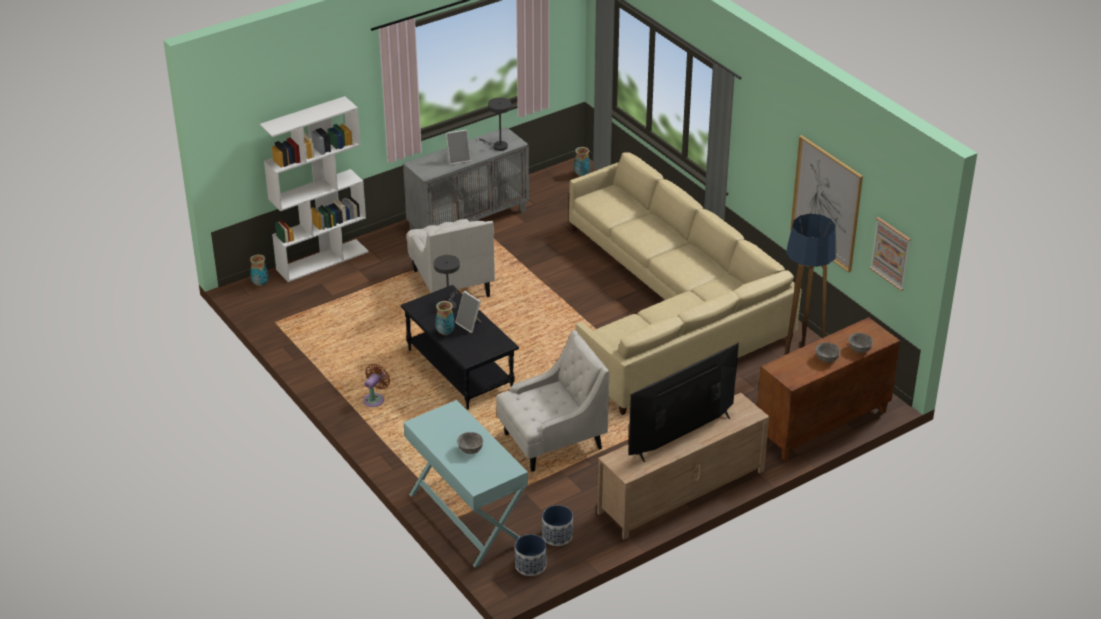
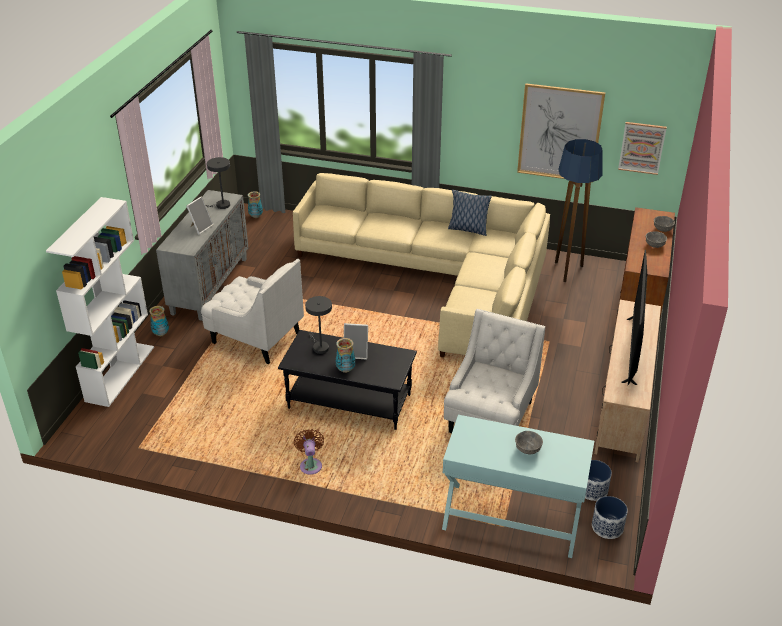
camera: 40 degrees left, 0 degrees up
vase [250,254,269,286] -> vase moved to [149,306,169,336]
none -> pillow [448,190,492,236]

